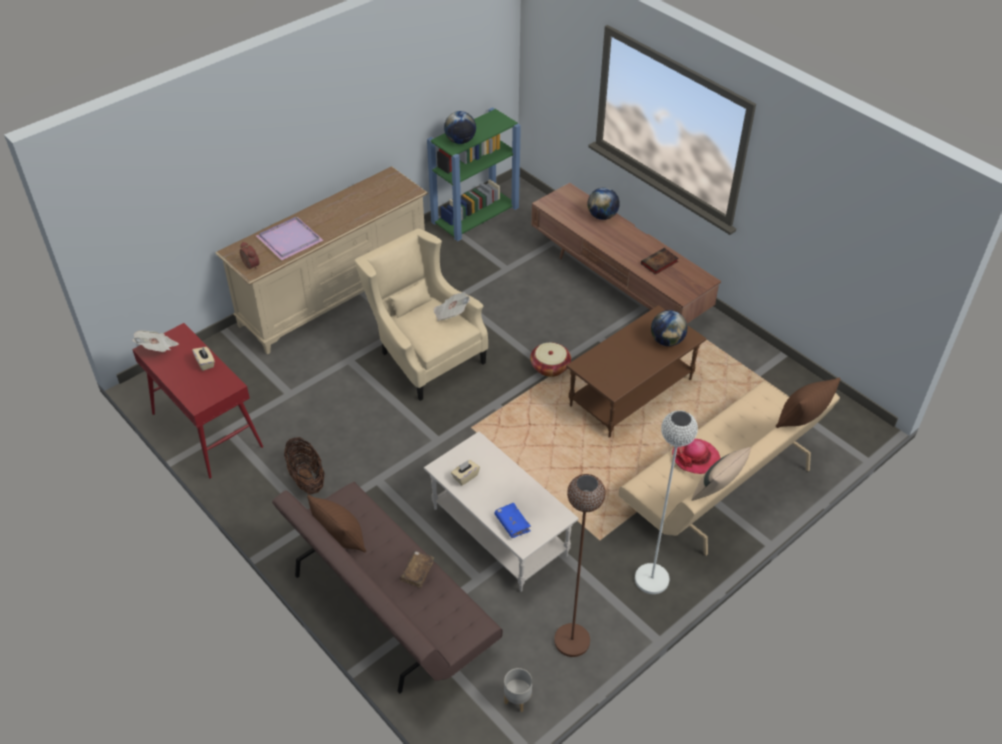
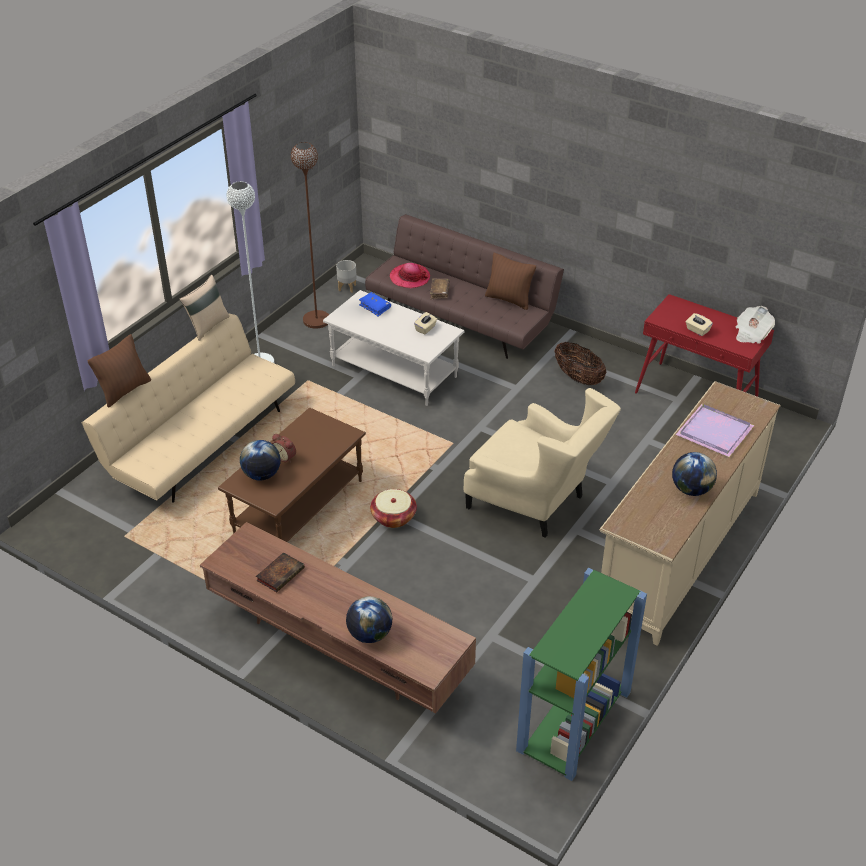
camera: 165 degrees right, 5 degrees down
alarm clock [240,242,260,269] -> alarm clock moved to [272,434,296,463]
newspaper [433,292,470,321] -> none
globe [444,111,476,144] -> globe moved to [672,452,717,496]
hat [672,439,720,474] -> hat moved to [390,263,430,288]

